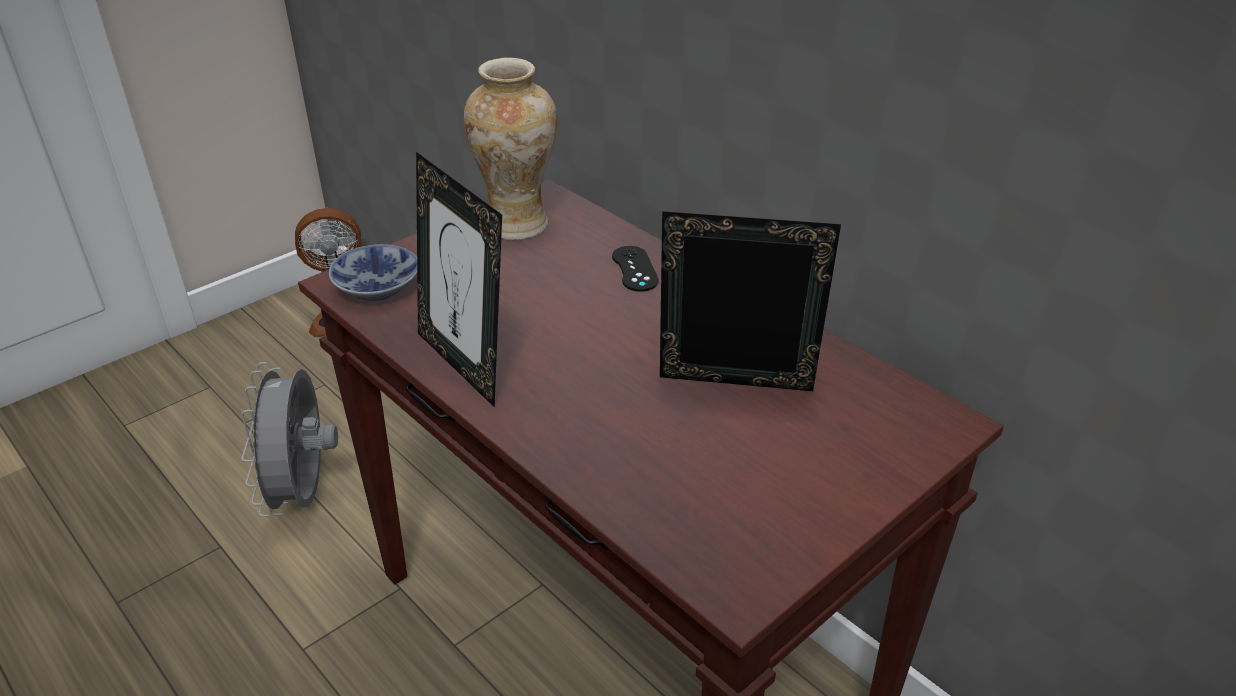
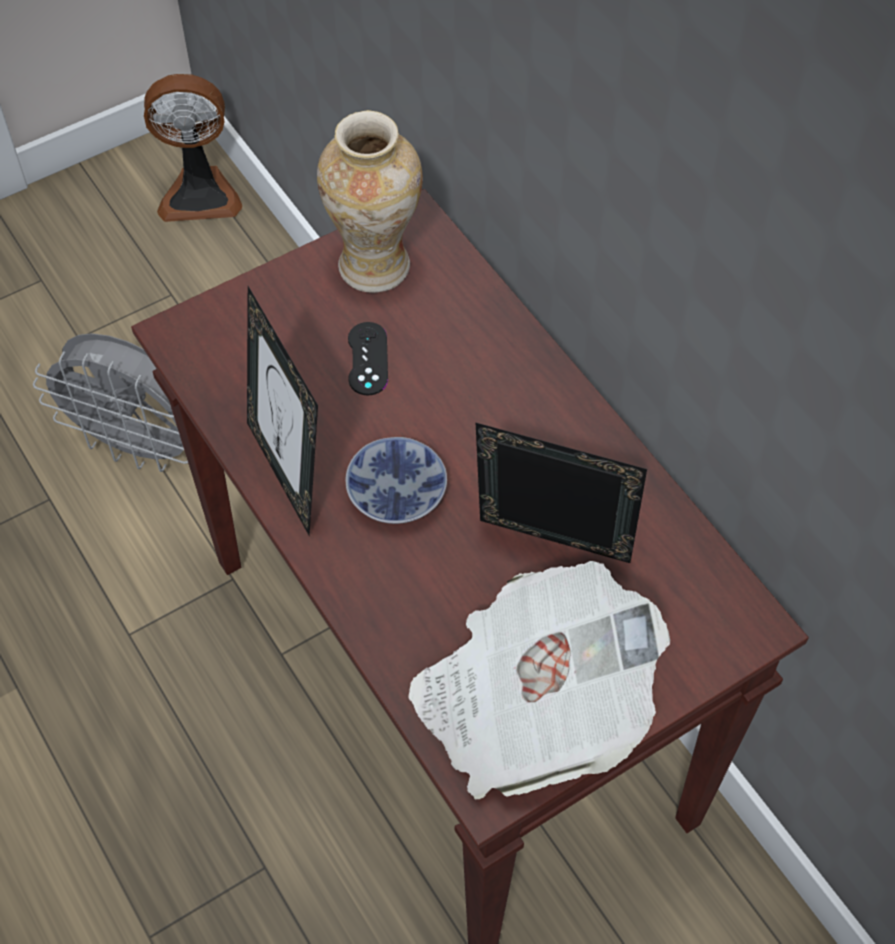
camera: 10 degrees right, 20 degrees up
grey fan [241,362,338,517] -> grey fan turned 75 degrees counterclockwise [33,333,188,472]
bowl [329,244,417,301] -> bowl moved to [345,437,447,524]
black game controller [612,246,659,292] -> black game controller moved to [348,322,388,395]
none -> newspaper [408,561,670,800]

